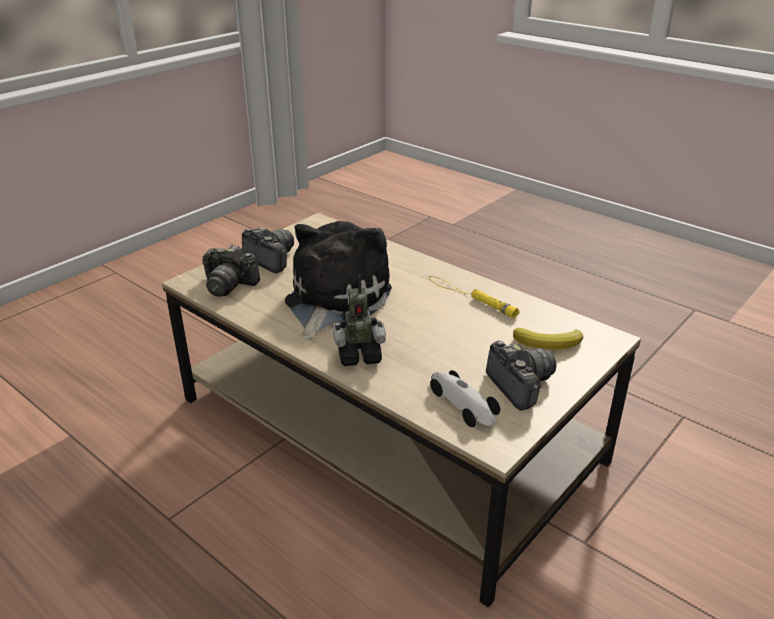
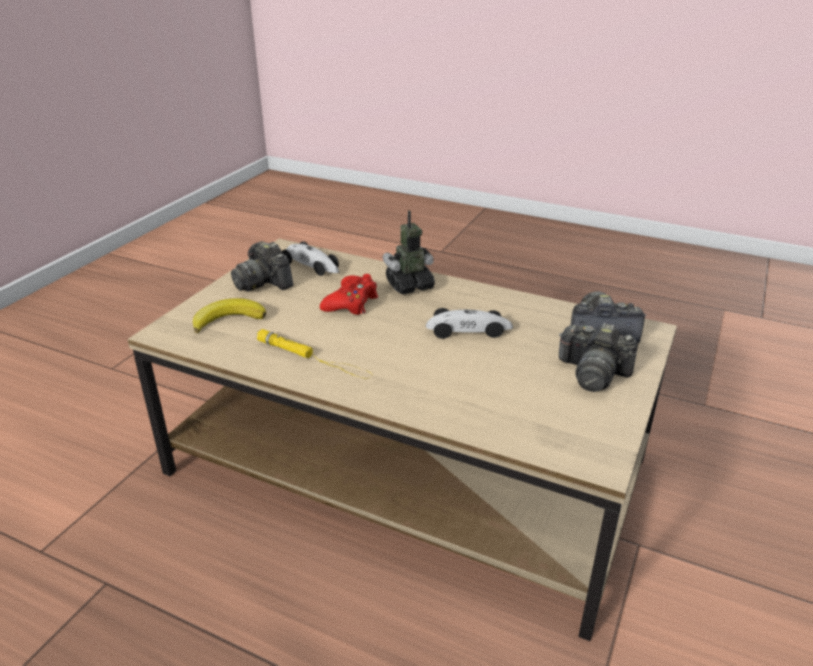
camera: 165 degrees right, 0 degrees up
plush toy [285,221,392,340] -> toy car [426,308,513,339]
none -> red game controller [320,274,378,315]

